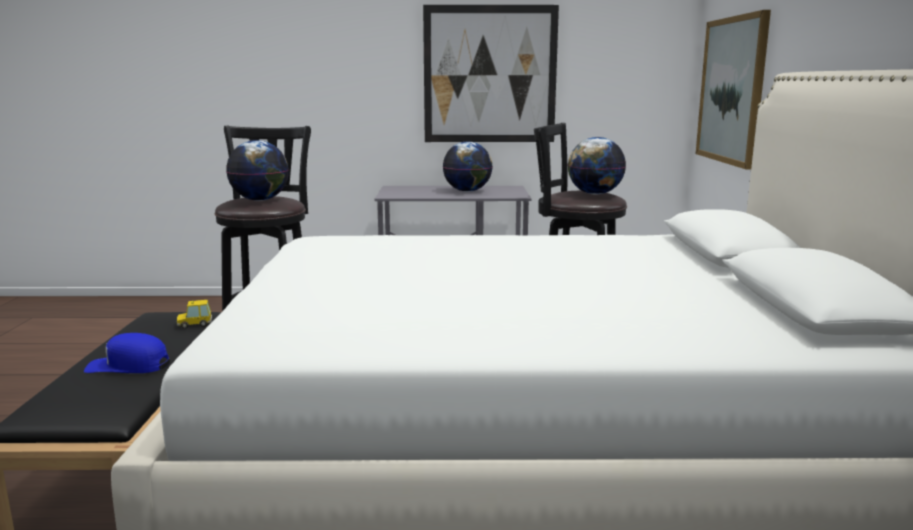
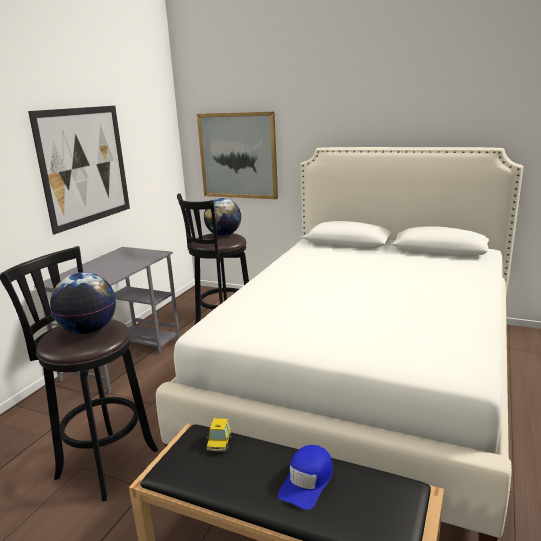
camera: 65 degrees left, 5 degrees up
globe [443,142,493,192] -> none

